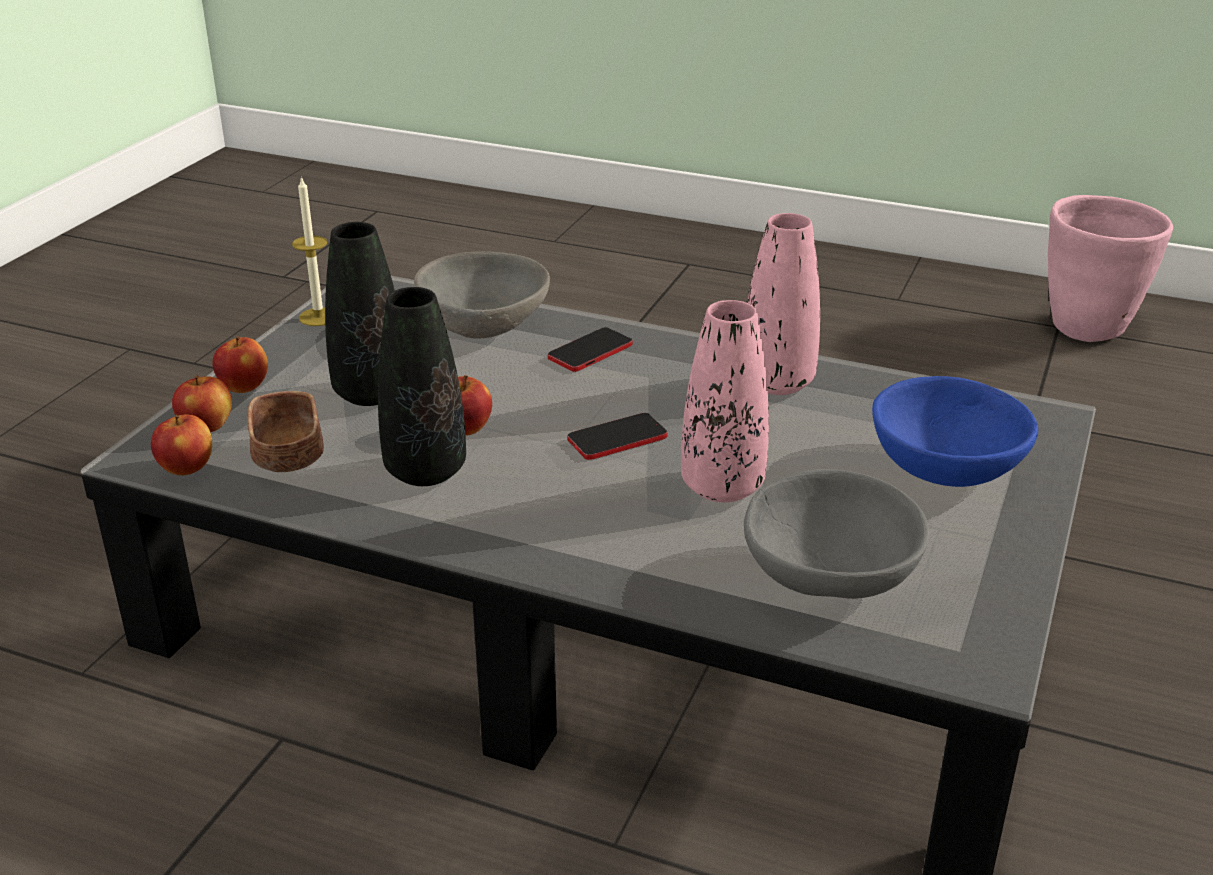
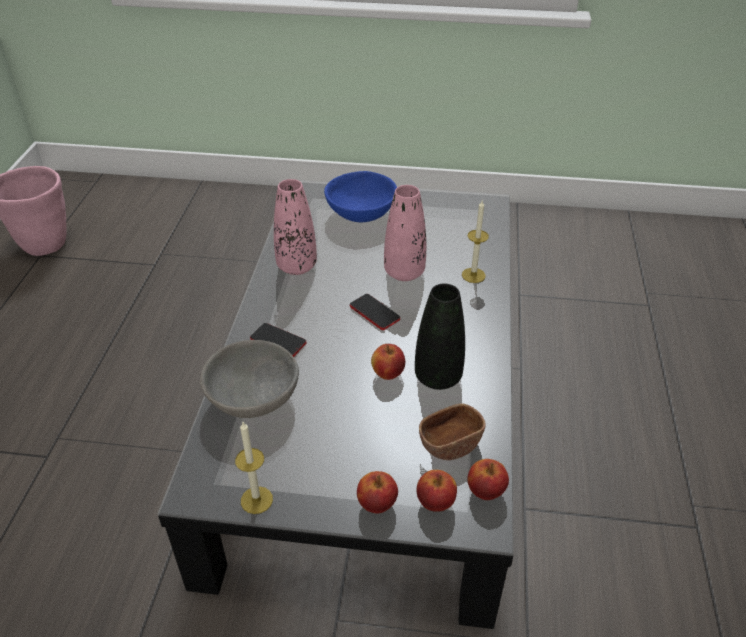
camera: 105 degrees left, 10 degrees up
black vase [325,222,395,406] -> none
grey bowl [744,469,929,599] -> none
none -> candle [462,201,489,283]

